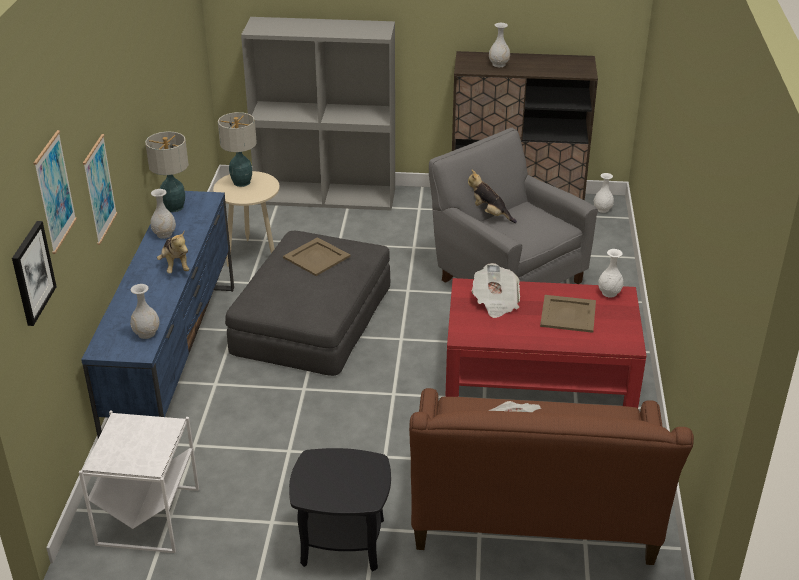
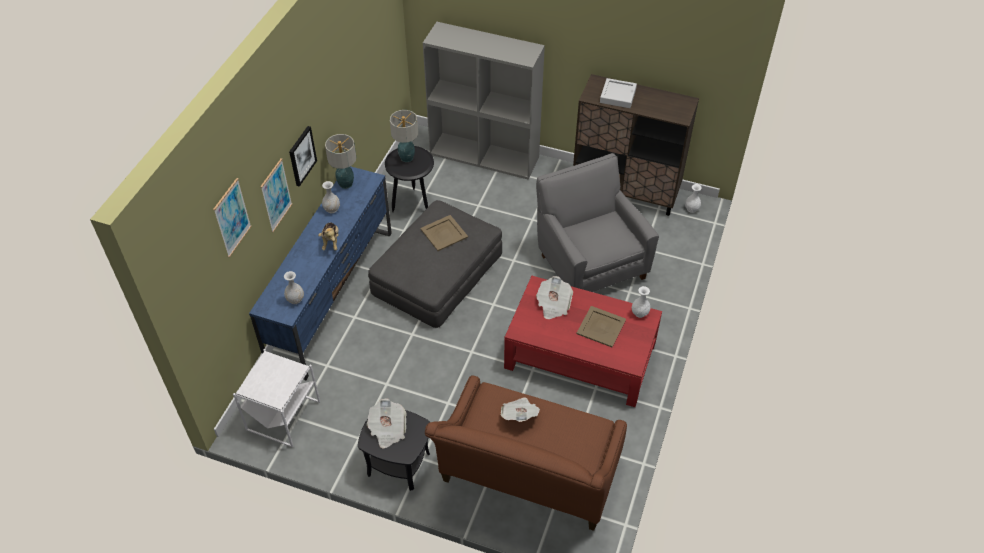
camera: 15 degrees right, 15 degrees up
picture [12,221,57,326] -> picture moved to [289,126,317,187]
beige side table [213,171,280,267] -> black side table [385,146,434,212]
plush toy [468,170,517,223] -> none
white vase [489,23,510,67] -> grey tray [600,78,637,108]
none -> newspaper [367,398,406,449]

